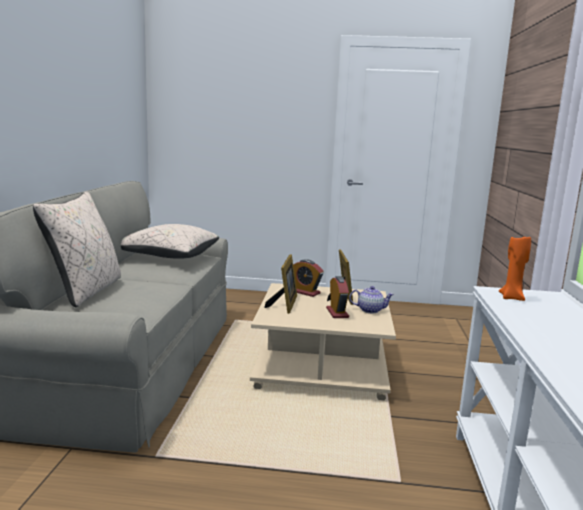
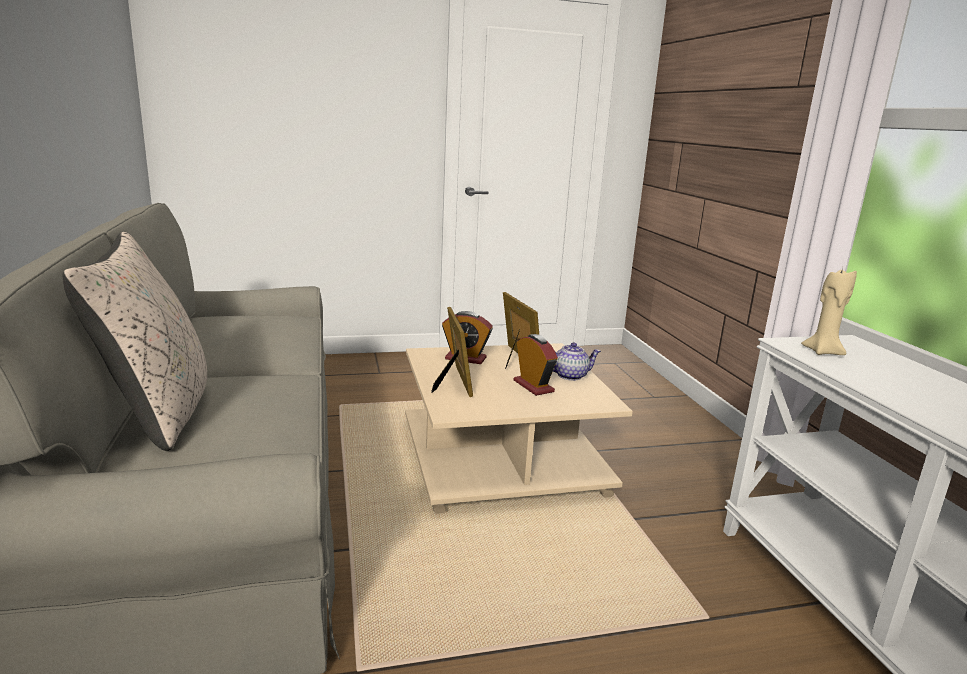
camera: 20 degrees left, 5 degrees up
beige pillow [121,224,219,259] -> none
orange candle [499,233,531,301] -> beige candle [801,267,857,355]

